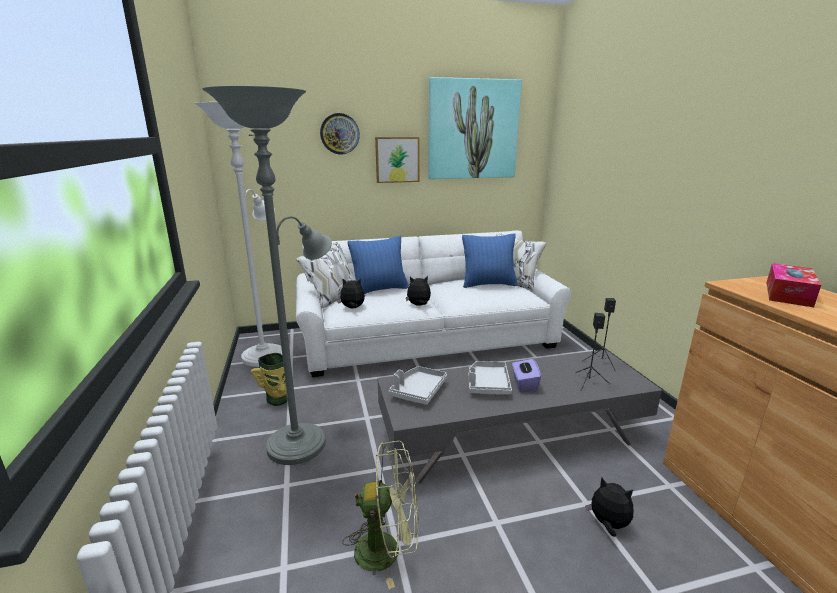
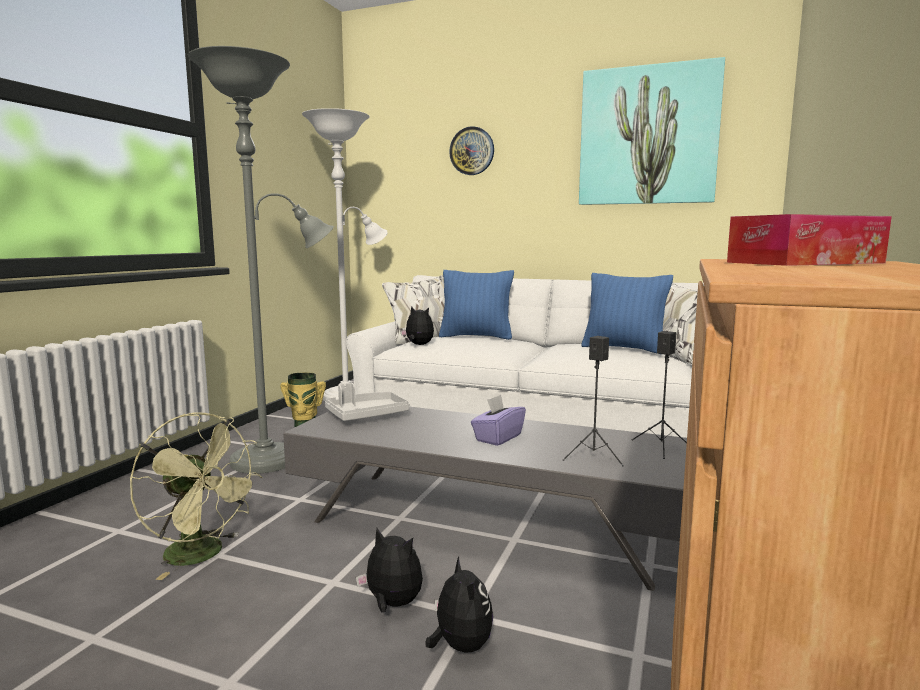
camera: 35 degrees right, 10 degrees down
picture [375,137,419,183] -> none
plush toy [406,276,431,306] -> plush toy moved to [356,528,423,613]
grey tray [469,361,512,395] -> none

